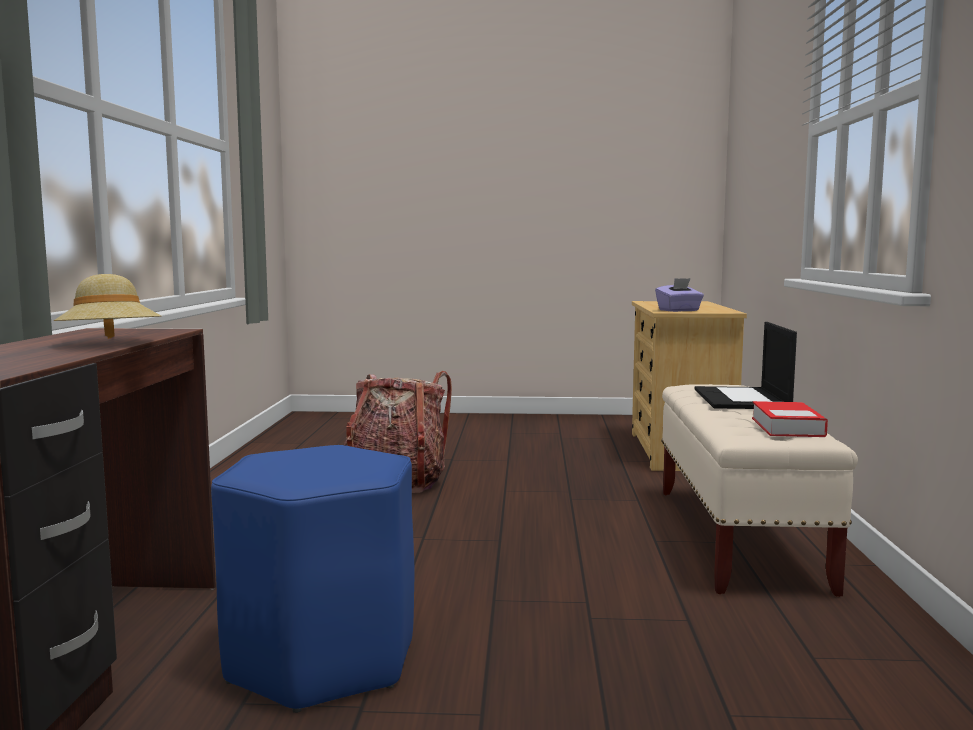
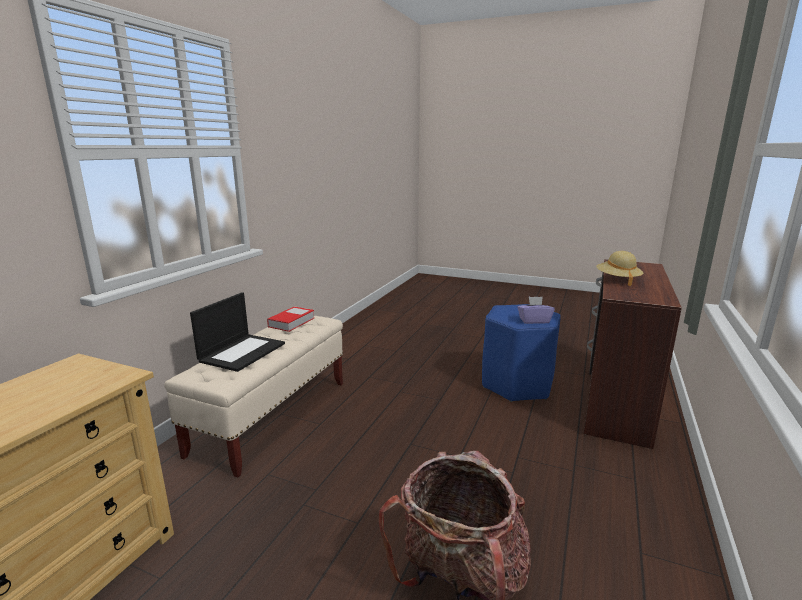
camera: 160 degrees left, 10 degrees up
purple tissue box [655,278,704,312] -> purple tissue box moved to [517,297,555,324]

